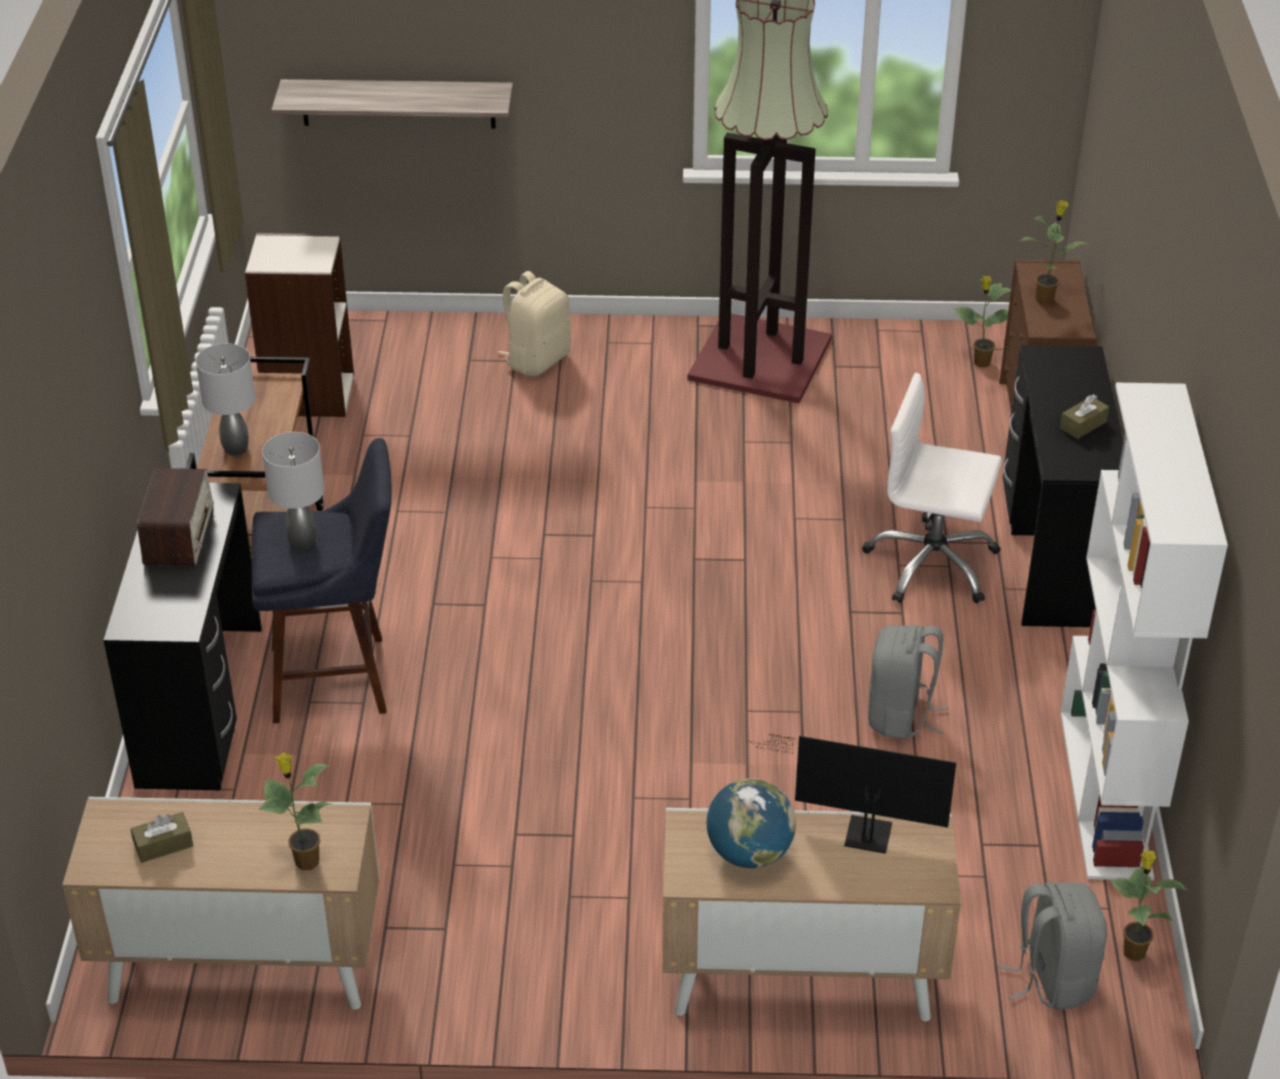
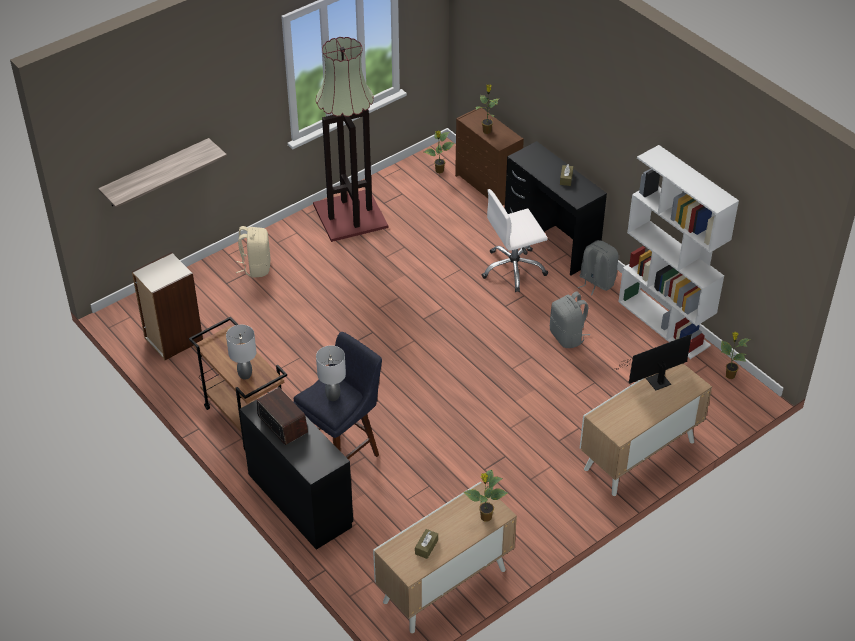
camera: 40 degrees left, 5 degrees up
globe [707,778,796,868] -> none
grey backpack [999,883,1107,1010] -> grey backpack moved to [578,240,618,295]

